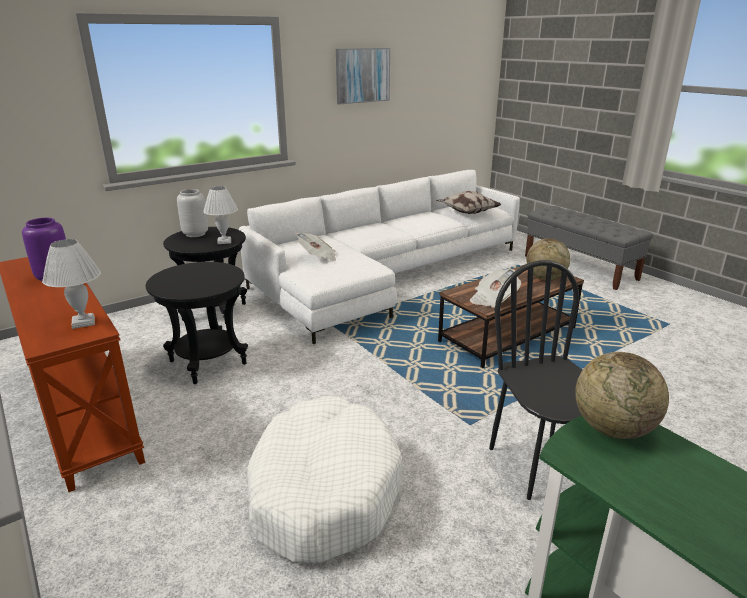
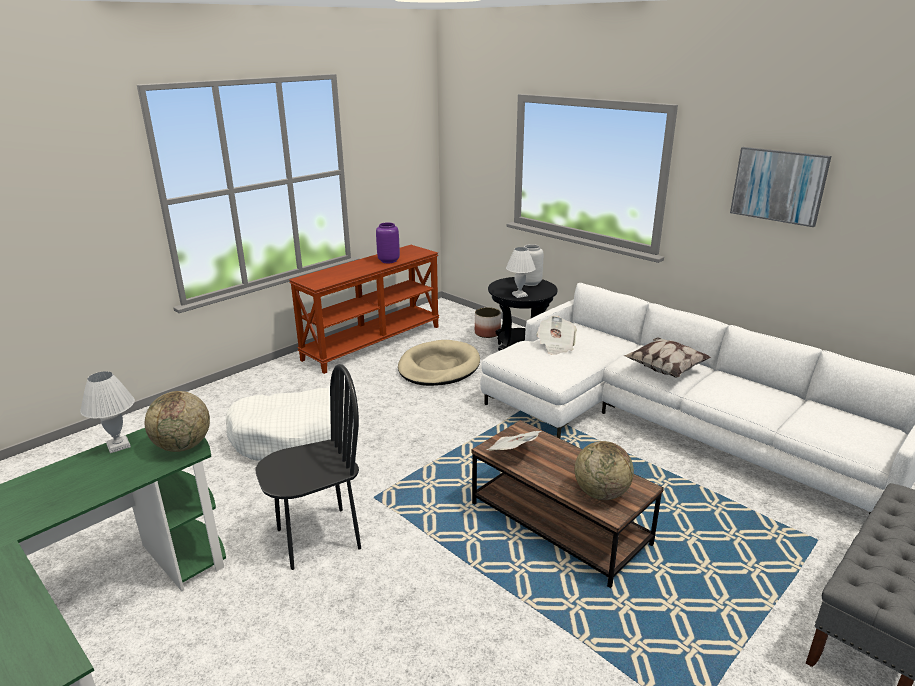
camera: 80 degrees right, 0 degrees up
white table lamp [42,239,101,329] -> white table lamp moved to [80,371,135,453]
black side table [146,262,248,384] -> beige dog bed [398,340,480,386]
pillow [436,191,502,214] -> pillow moved to [624,338,711,378]
none -> planter [475,307,501,338]

